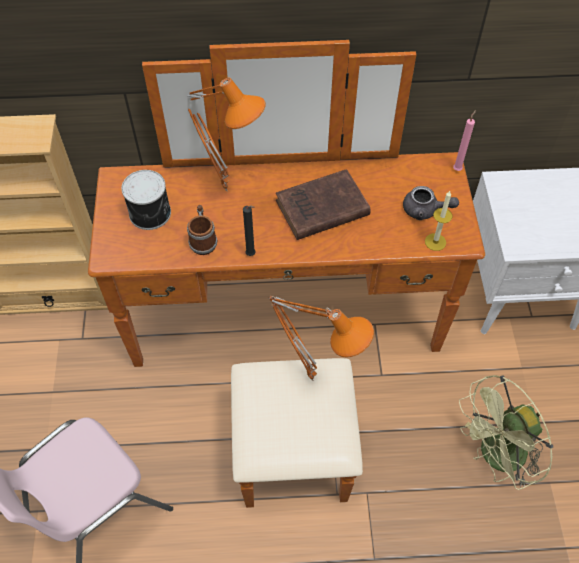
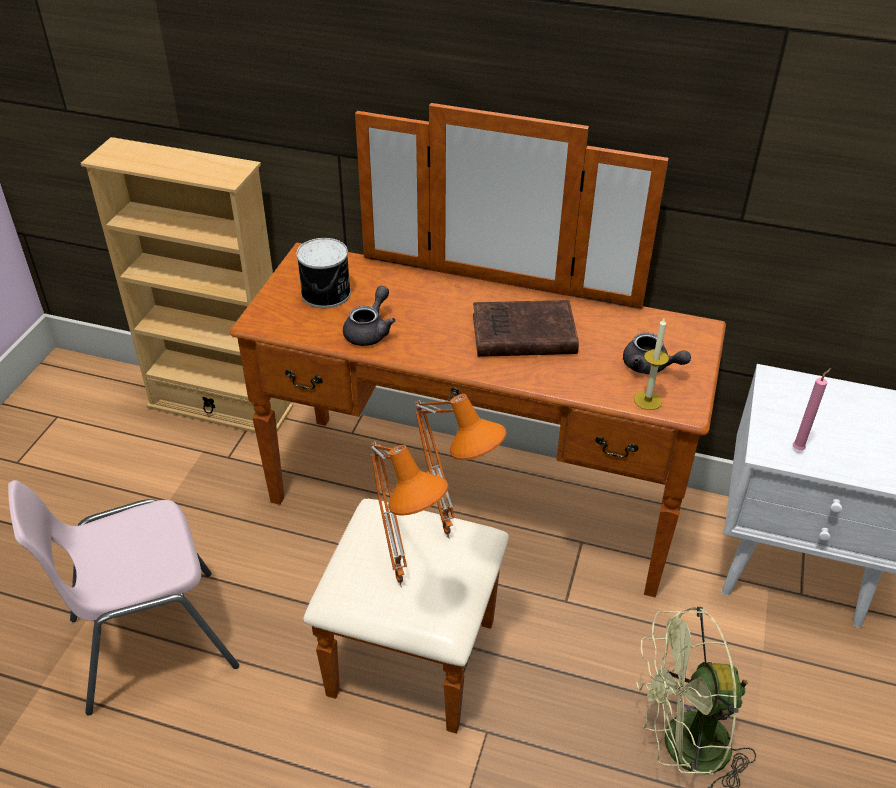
camera: 20 degrees right, 15 degrees down
orange table lamp [187,78,266,192] -> orange table lamp moved to [371,442,448,587]
mug [187,205,217,255] -> grey teapot [343,286,395,346]
black candle [243,205,256,256] -> none
pink candle [453,110,476,171] -> pink candle moved to [793,368,831,450]

